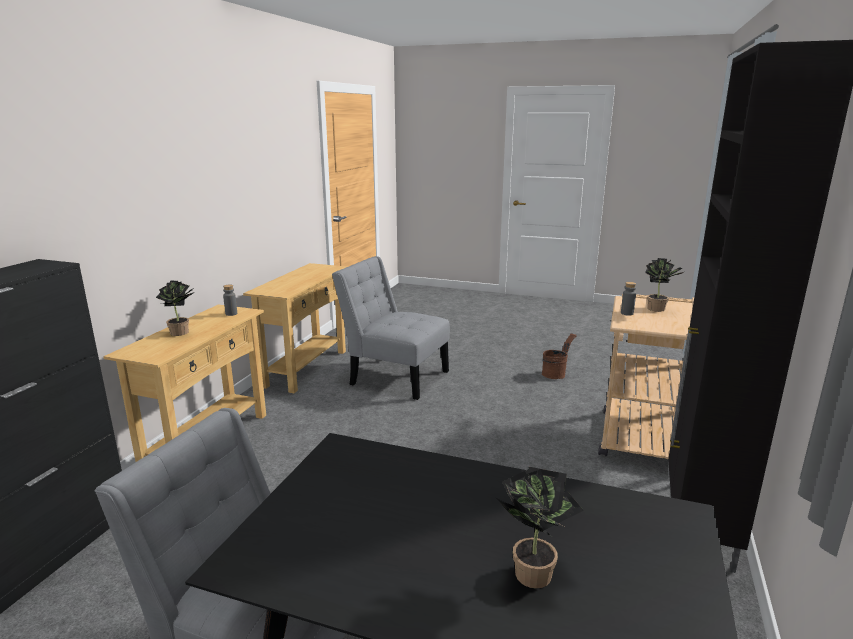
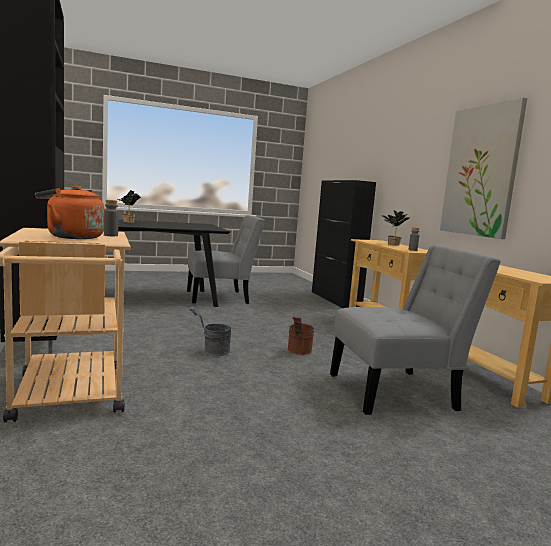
camera: 140 degrees right, 10 degrees down
brown bucket [542,333,577,379] -> brown bucket moved to [288,316,315,355]
potted plant [645,258,683,312] -> orange kettle [35,186,105,239]
none -> grey bucket [188,306,231,356]
none -> picture [440,98,527,239]

